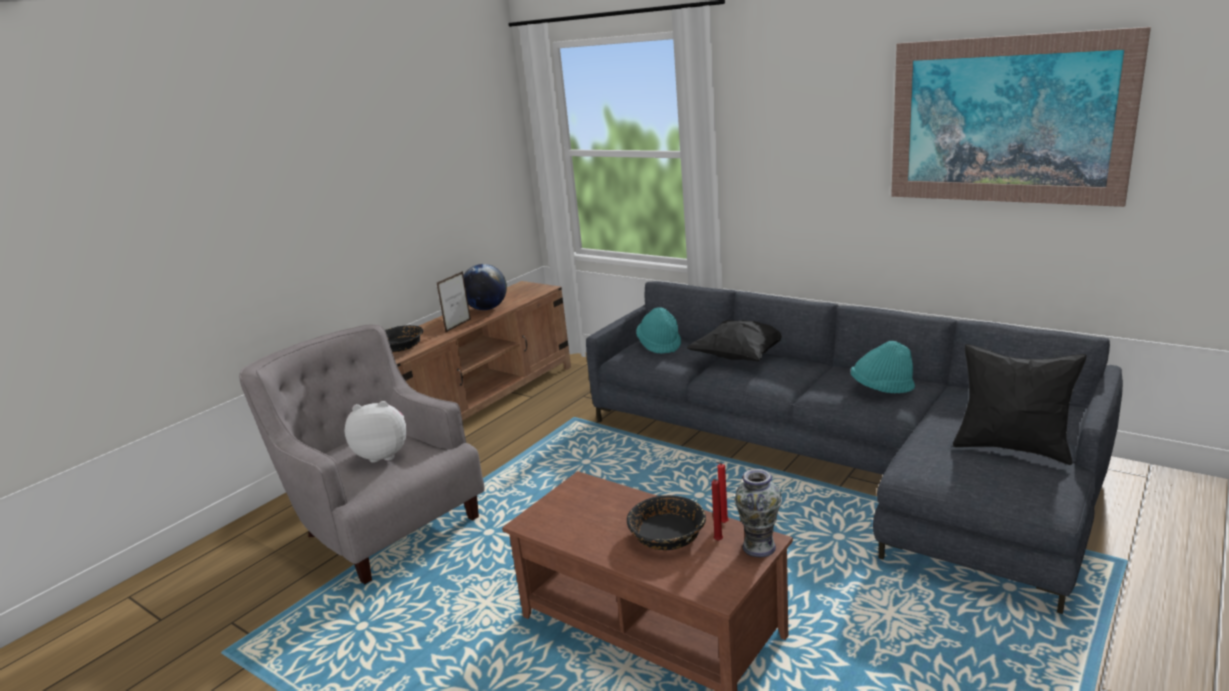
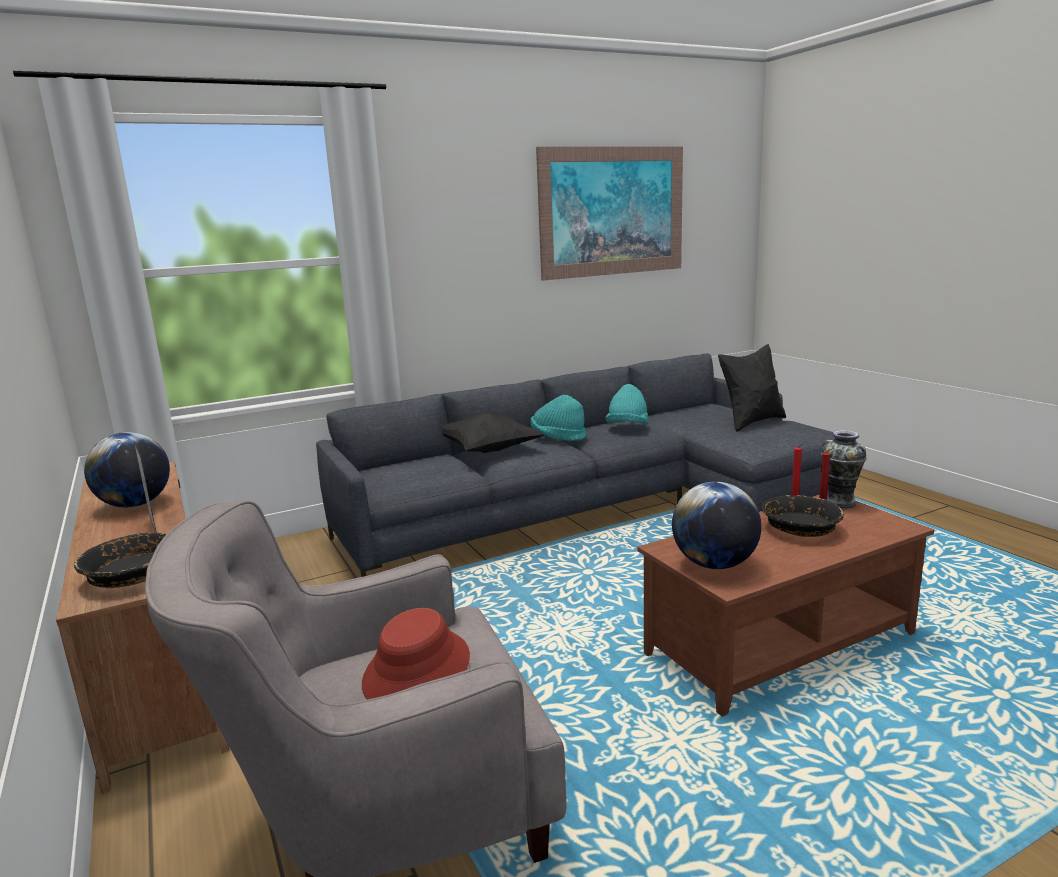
camera: 65 degrees left, 5 degrees down
plush toy [345,401,407,463] -> red hat [362,608,470,700]
turquoise hat [636,307,681,354] -> turquoise hat moved to [530,395,587,441]
none -> globe [672,481,762,569]

